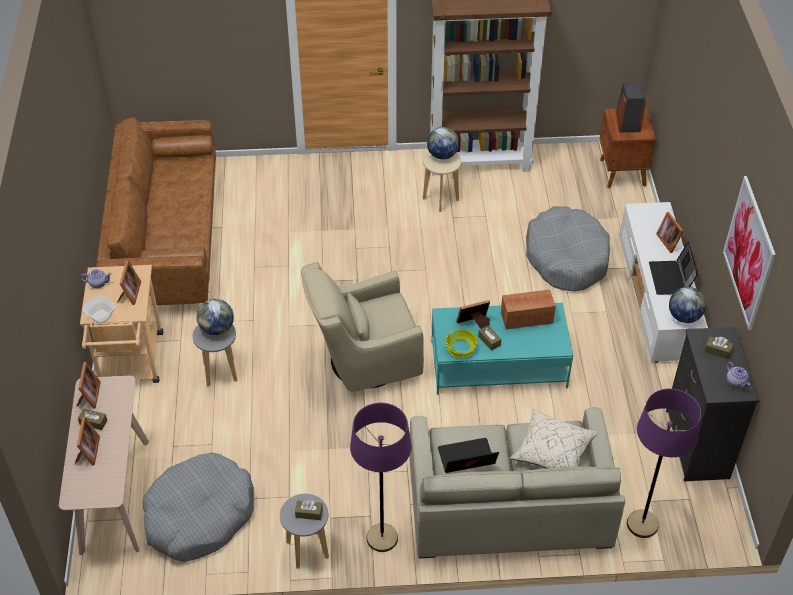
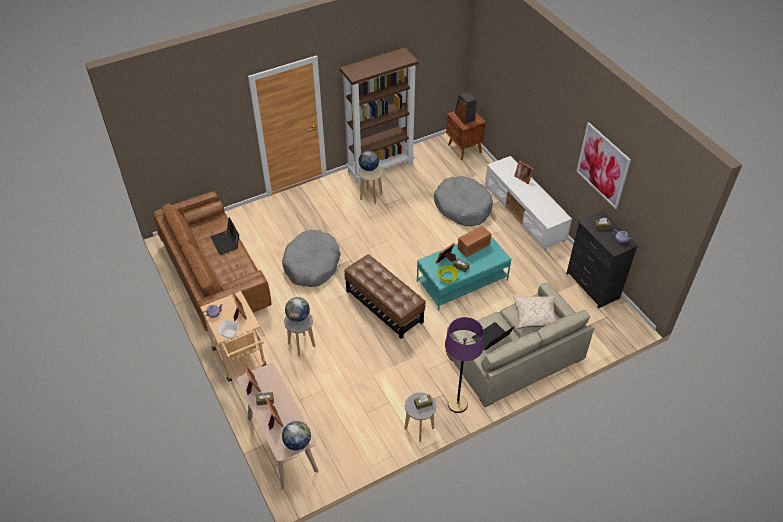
camera: 25 degrees left, 0 degrees up
grey dog bed [143,453,254,562] -> grey dog bed moved to [282,230,340,287]
beige armchair [301,262,424,392] -> brown ottoman [344,254,425,339]
purple floor lamp [627,389,701,538] -> none
laptop [649,242,698,295] -> laptop moved to [210,217,239,255]
globe [669,287,706,323] -> globe moved to [282,421,311,451]

